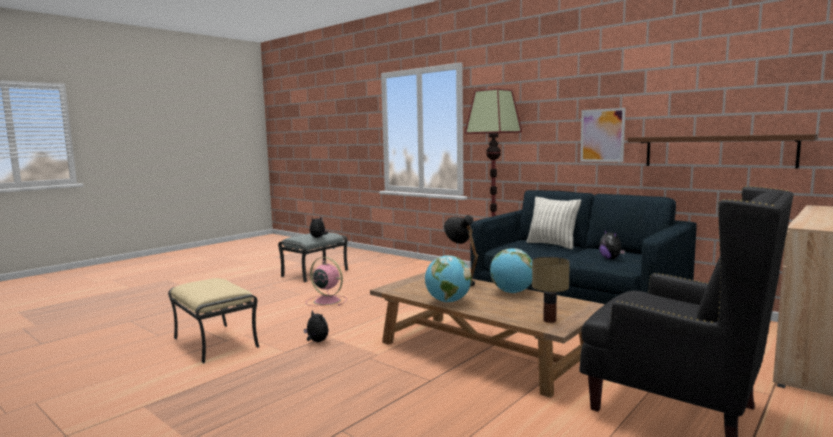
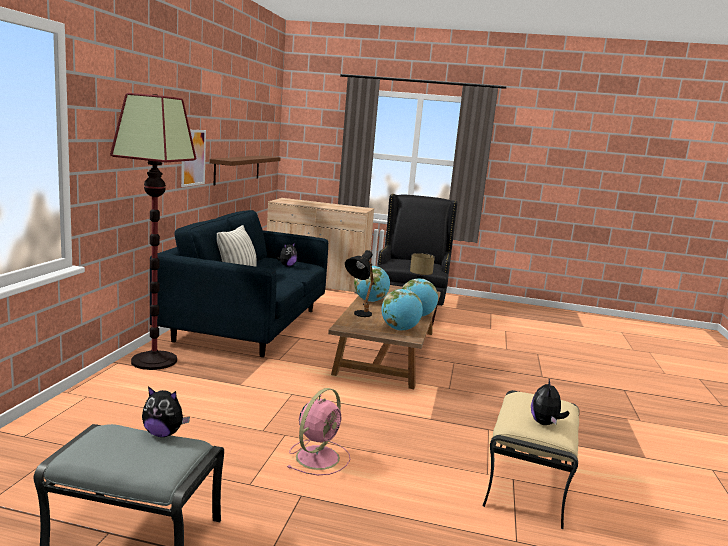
camera: 120 degrees left, 5 degrees up
plush toy [304,310,329,342] -> plush toy moved to [531,379,569,425]
pink fan [306,257,347,306] -> pink fan turned 150 degrees counterclockwise [287,388,350,475]
none -> globe [382,289,423,331]

